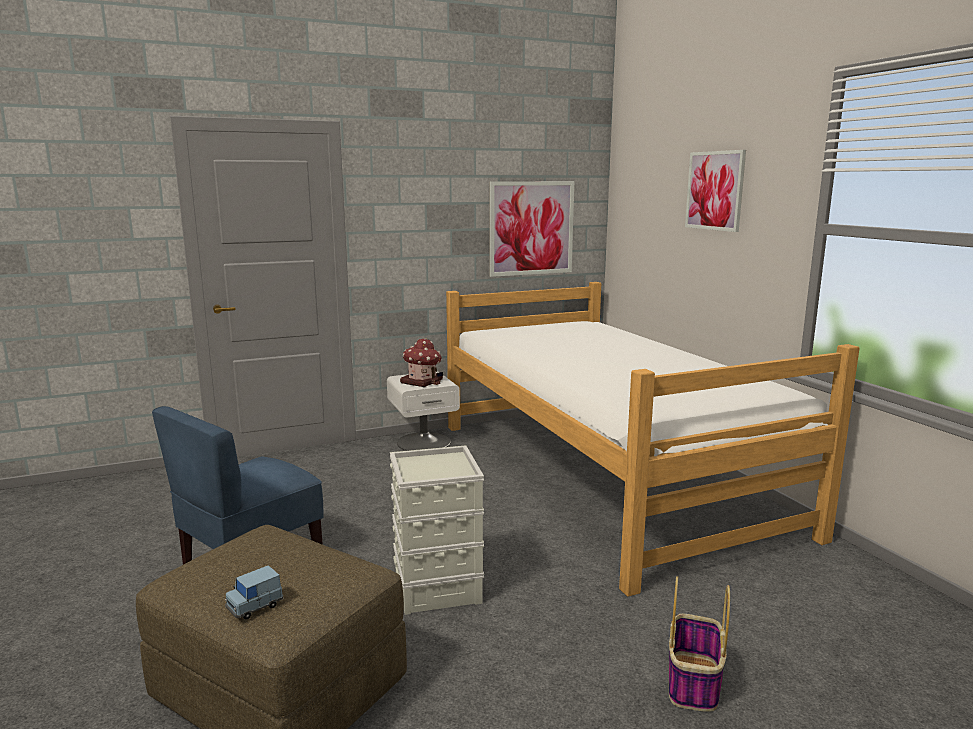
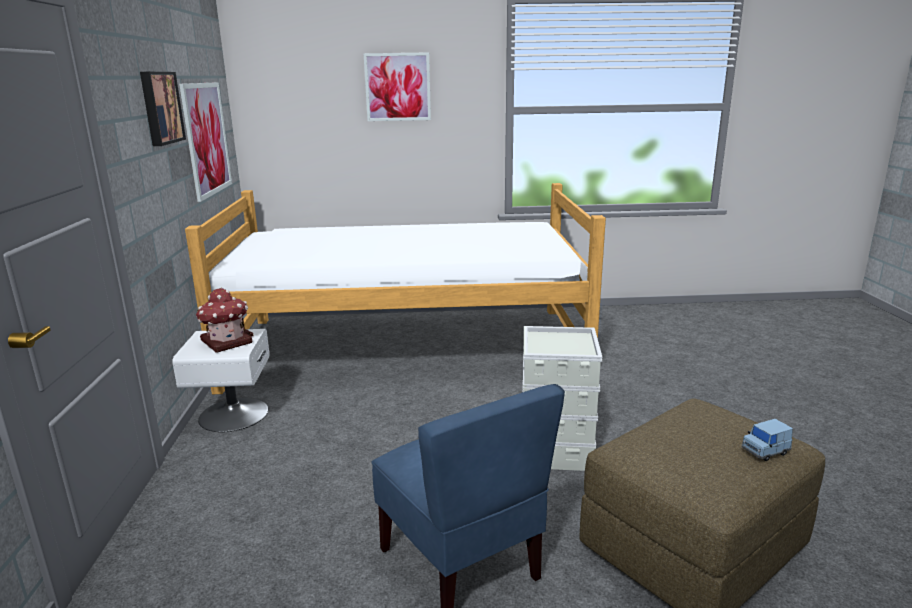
camera: 70 degrees left, 5 degrees up
blue toy car [225,565,283,620] -> blue toy car turned 90 degrees clockwise [742,419,793,461]
basket [669,576,730,712] -> none
none -> picture [140,72,186,146]

